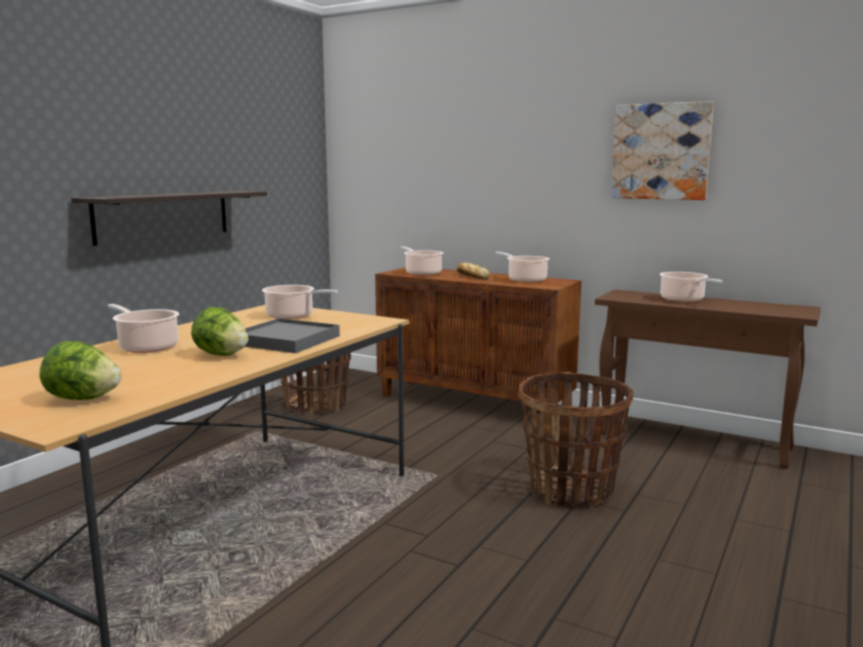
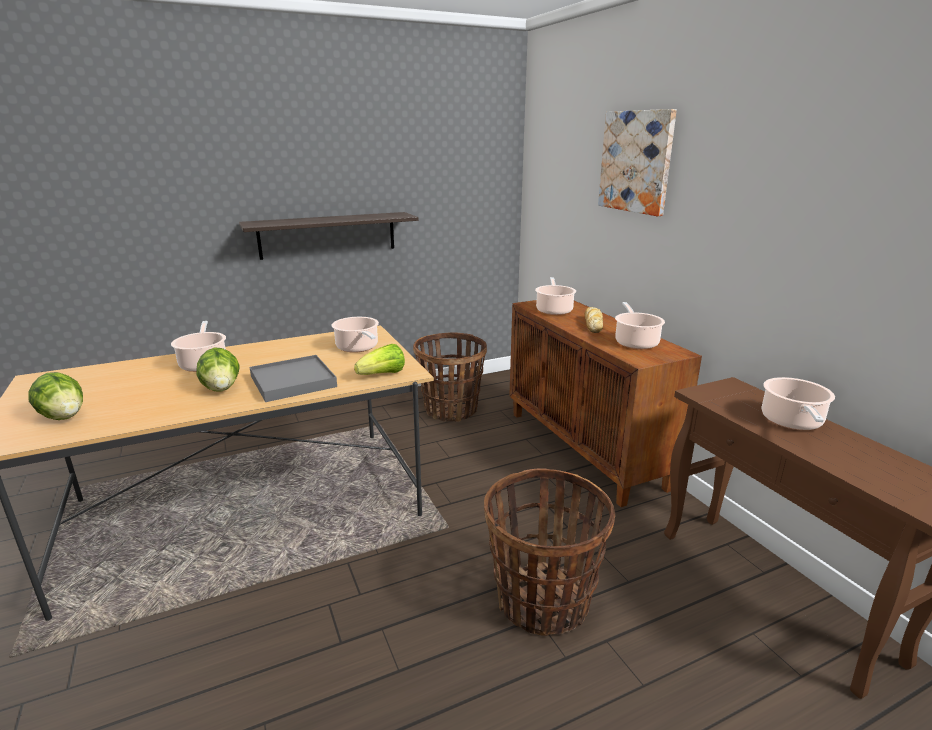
camera: 35 degrees right, 10 degrees up
picture [611,101,714,200] -> picture moved to [598,109,677,216]
none -> lettuce [354,344,405,375]

